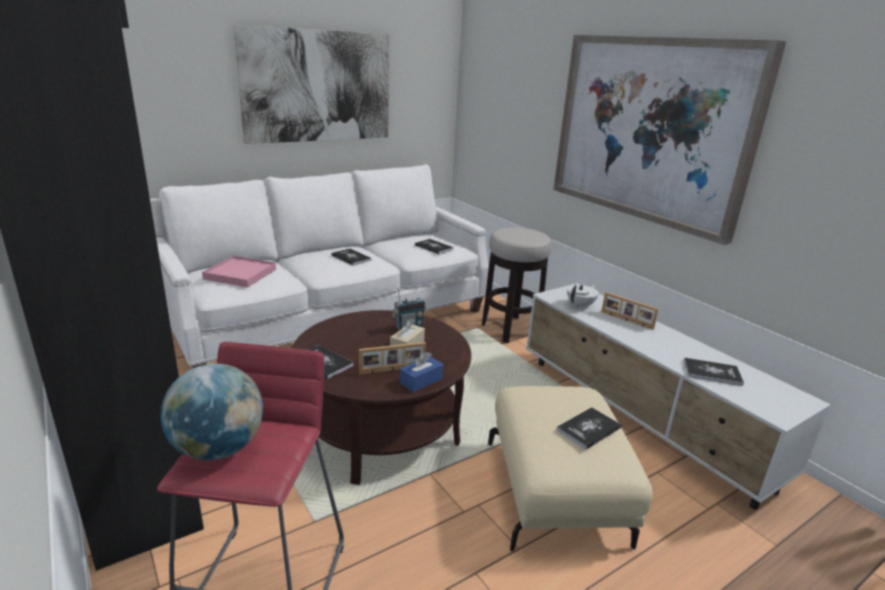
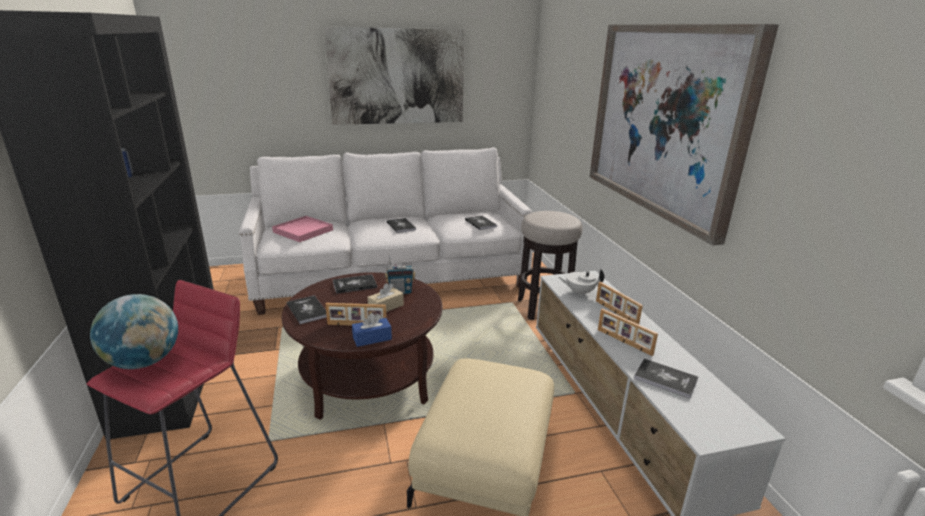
camera: 20 degrees right, 0 degrees up
book [556,407,621,450] -> book moved to [333,274,377,294]
white teapot [567,285,599,309] -> white teapot turned 150 degrees counterclockwise [558,269,604,296]
none -> picture frame [598,309,658,356]

